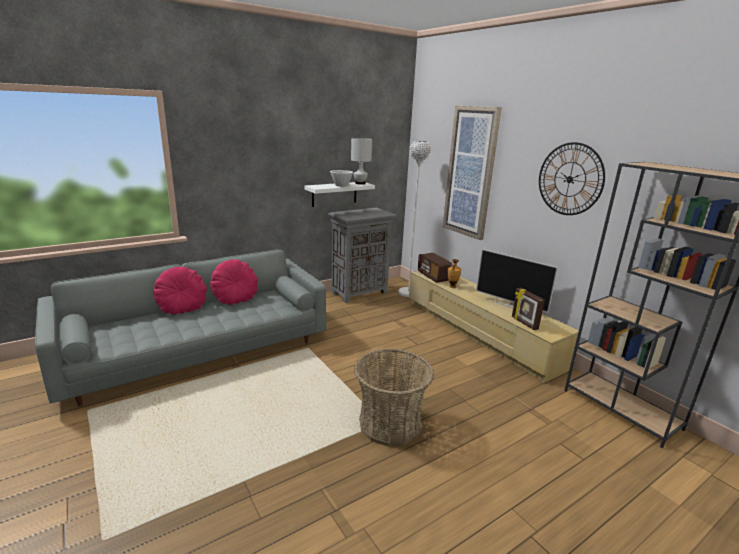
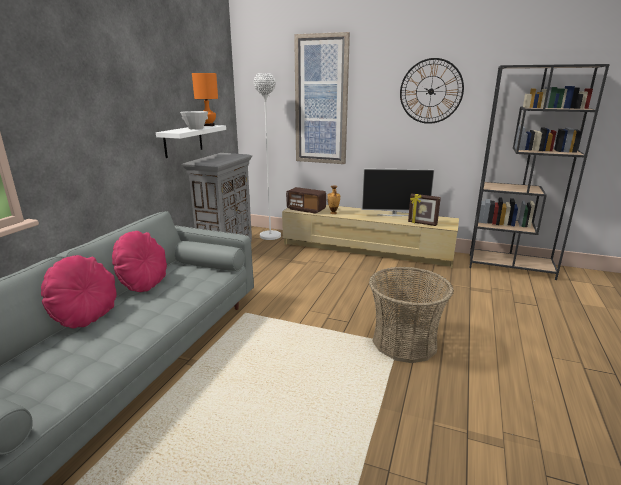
camera: 35 degrees left, 0 degrees up
white table lamp [351,138,372,185] -> orange table lamp [192,73,218,126]

